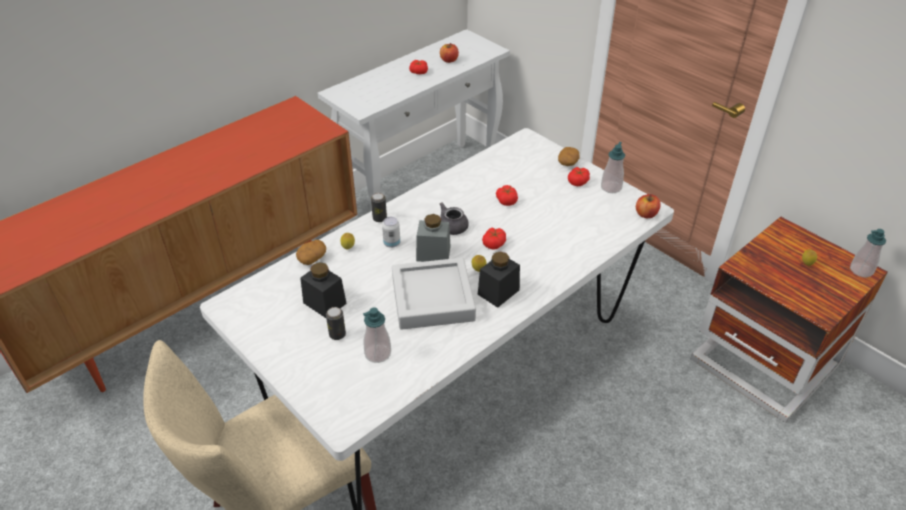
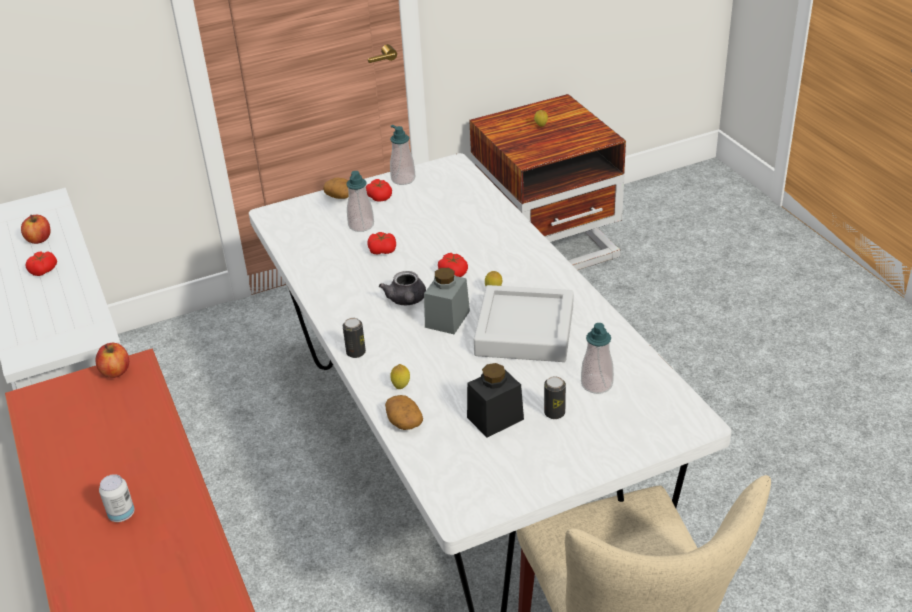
camera: 70 degrees left, 5 degrees down
can [382,217,400,248] -> can moved to [99,474,135,522]
black jar [478,252,520,308] -> none
apple [636,194,661,218] -> apple moved to [96,343,129,378]
soap dispenser [850,229,886,277] -> soap dispenser moved to [346,171,374,232]

